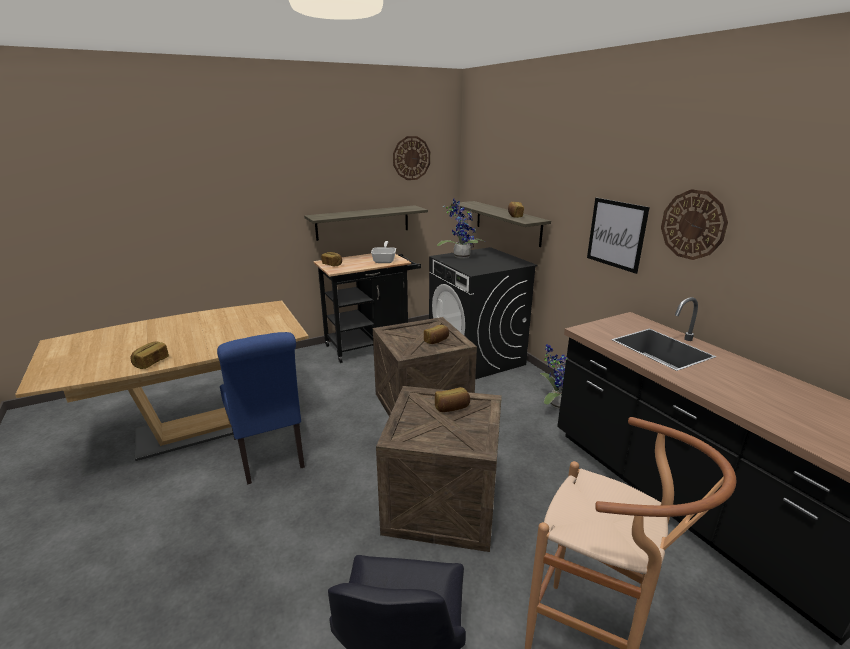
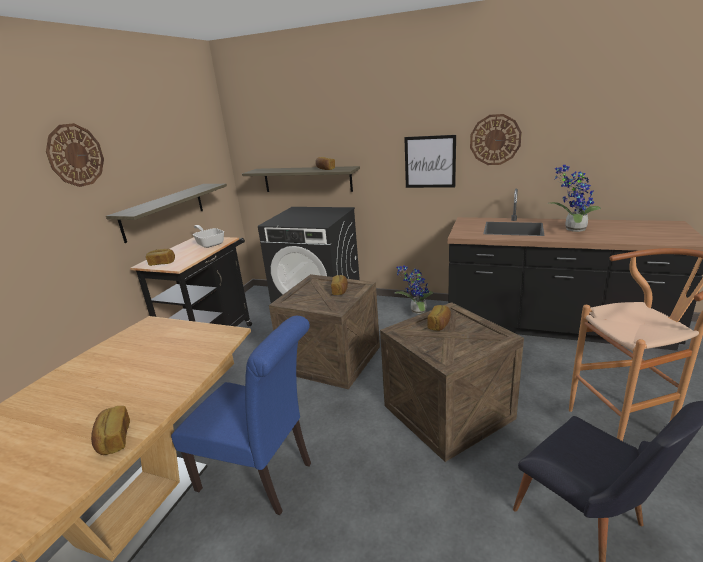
camera: 40 degrees left, 0 degrees up
wall clock [393,136,430,180] -> wall clock moved to [46,123,104,187]
potted plant [437,199,485,259] -> potted plant moved to [547,165,601,232]

